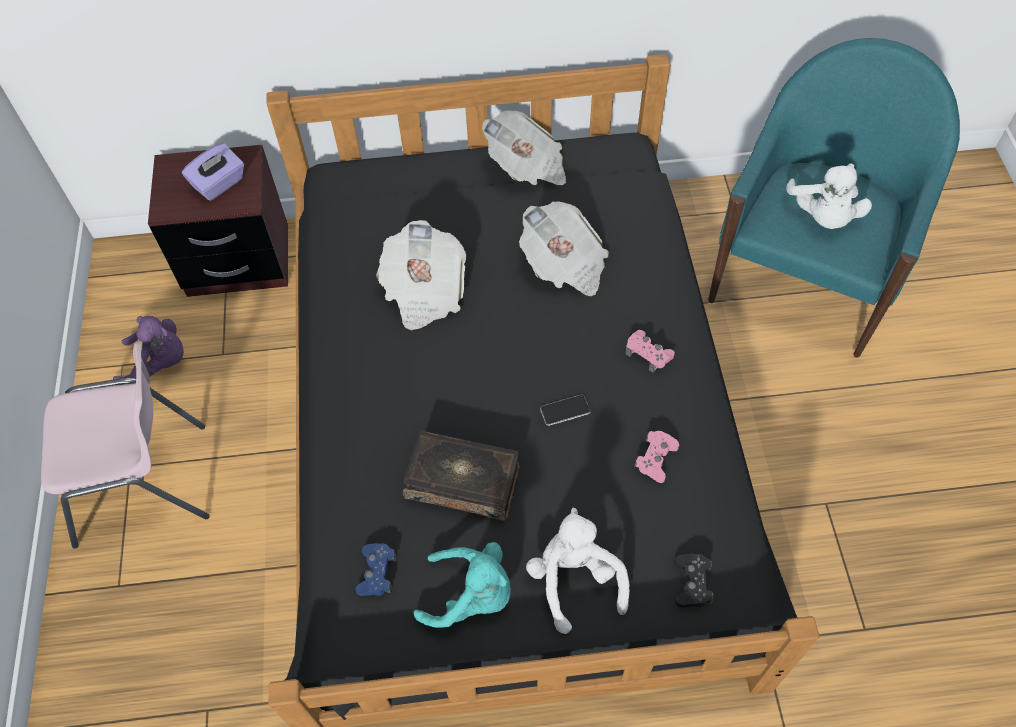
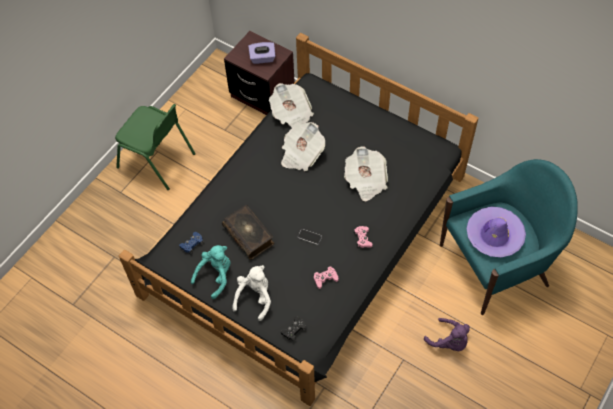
camera: 40 degrees right, 0 degrees up
pink chair [41,342,210,549] -> green chair [115,104,196,190]
purple plush toy [113,316,184,380] -> purple plush toy moved to [424,318,470,351]
turquoise plush toy [413,542,511,628] -> turquoise plush toy turned 105 degrees counterclockwise [191,245,230,299]
newspaper [482,111,566,185] -> newspaper moved to [269,83,314,128]
white plush toy [786,164,872,229] -> purple hat [467,207,526,257]

